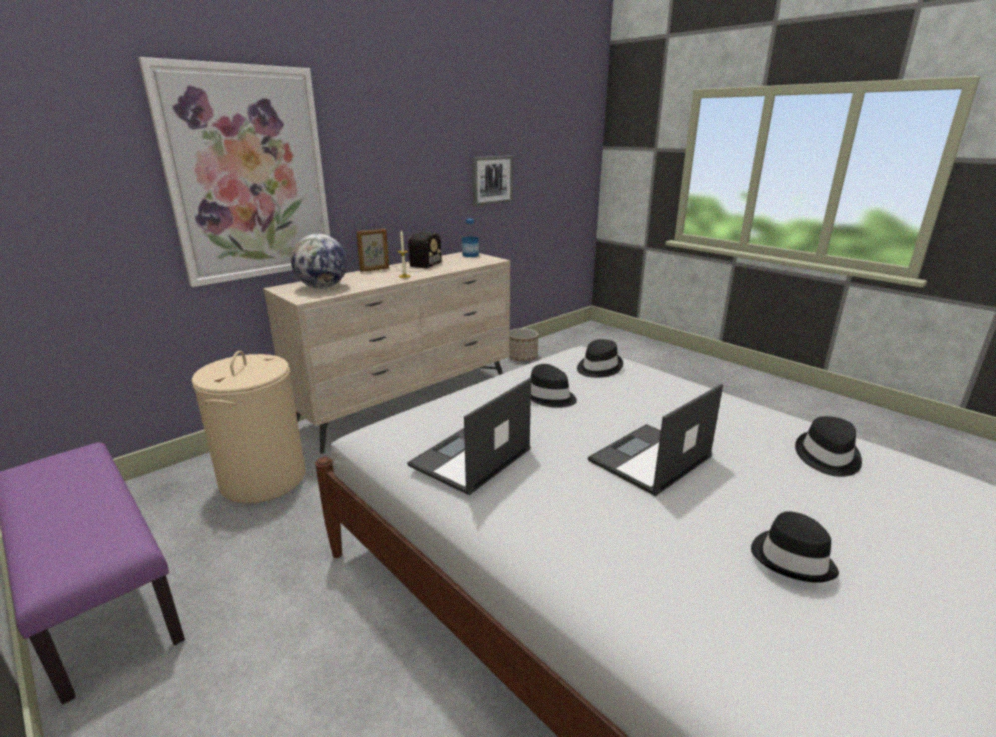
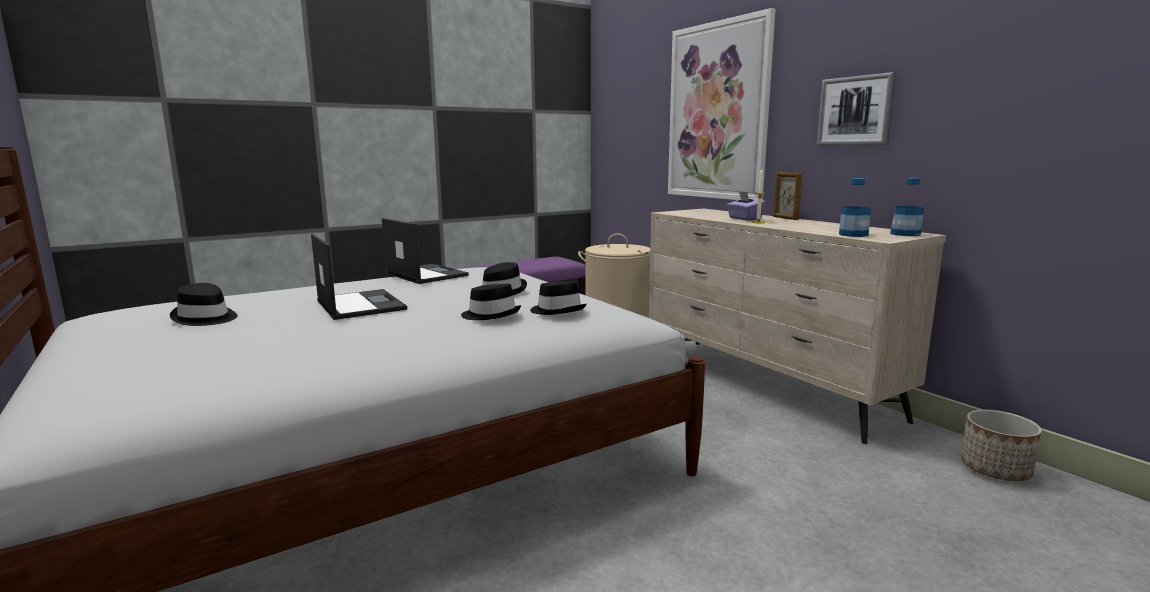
camera: 100 degrees right, 10 degrees down
globe [291,234,347,289] -> none
radio [393,232,441,272] -> none
picture [472,155,513,206] -> picture moved to [817,72,896,146]
black hat [795,416,862,477] -> black hat moved to [461,284,521,320]
none -> purple tissue box [727,191,765,220]
none -> bottle [839,178,871,237]

